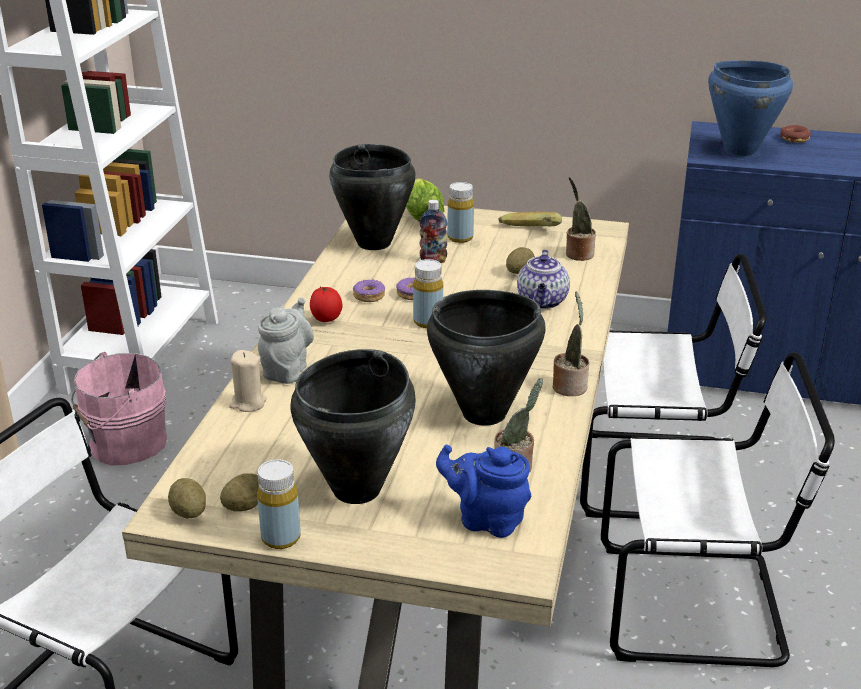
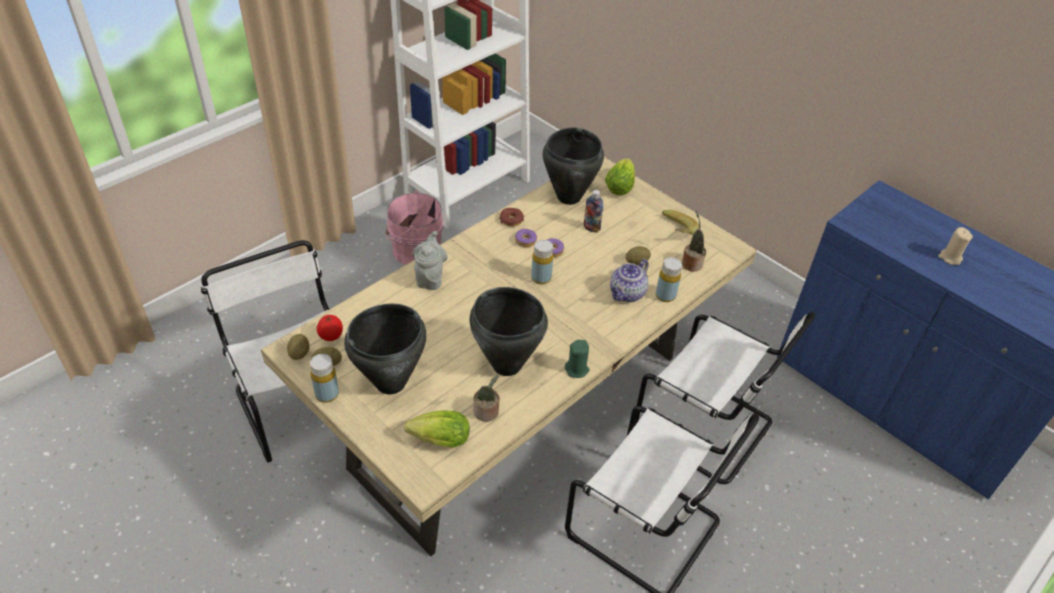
camera: 30 degrees right, 15 degrees up
beige candle [229,350,267,412] -> beige candle moved to [938,227,973,265]
grey teapot [258,297,314,384] -> grey teapot turned 45 degrees counterclockwise [413,231,448,290]
tomato [310,287,342,322] -> tomato moved to [317,314,343,341]
blue teapot [436,445,531,538] -> lettuce [404,411,470,447]
yellow bottle [447,182,474,243] -> yellow bottle moved to [656,257,682,302]
potted plant [553,292,589,396] -> green candle [565,340,590,378]
blue cooking pot [708,60,793,157] -> none
donut [780,125,811,143] -> donut moved to [499,208,524,227]

